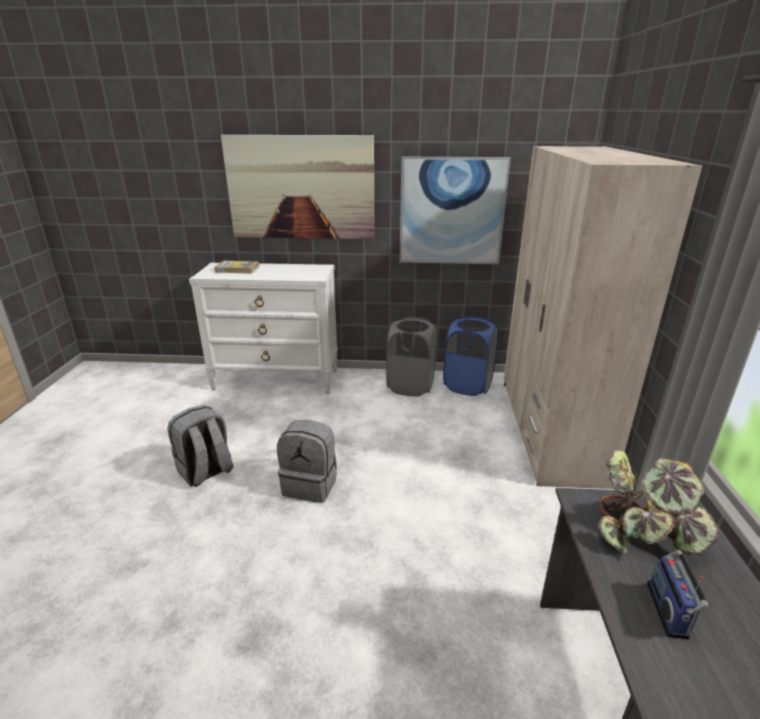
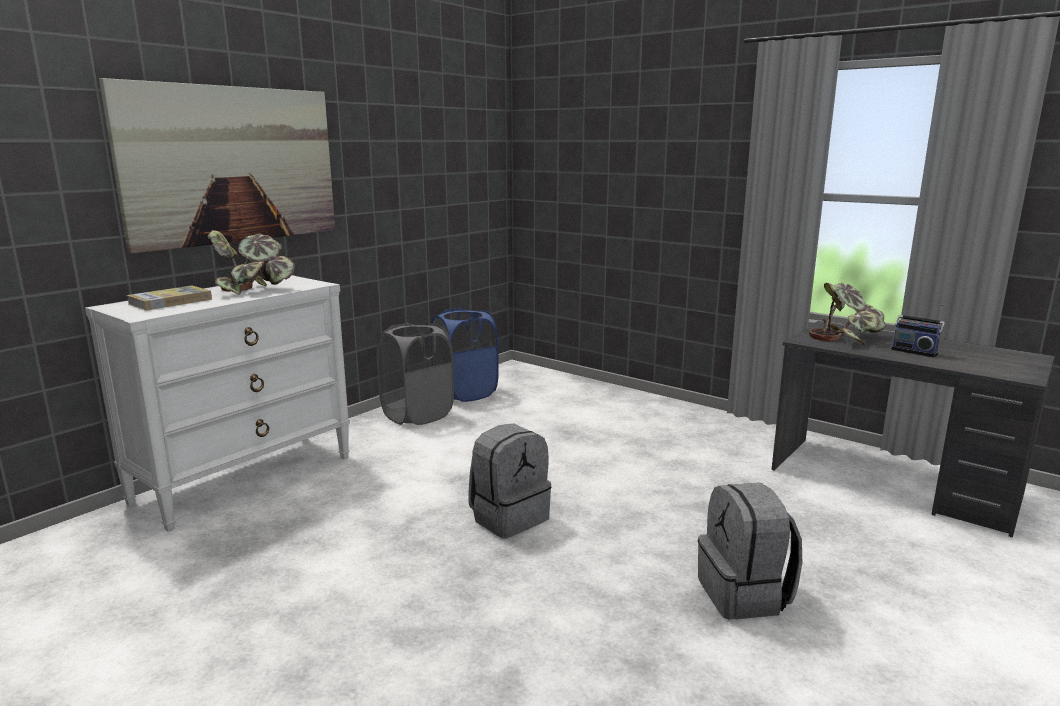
camera: 55 degrees left, 10 degrees down
grey backpack [167,405,234,487] -> grey backpack moved to [698,483,802,620]
picture [400,157,511,264] -> none
beige wardrobe [504,146,702,489] -> none
none -> potted plant [208,230,295,295]

